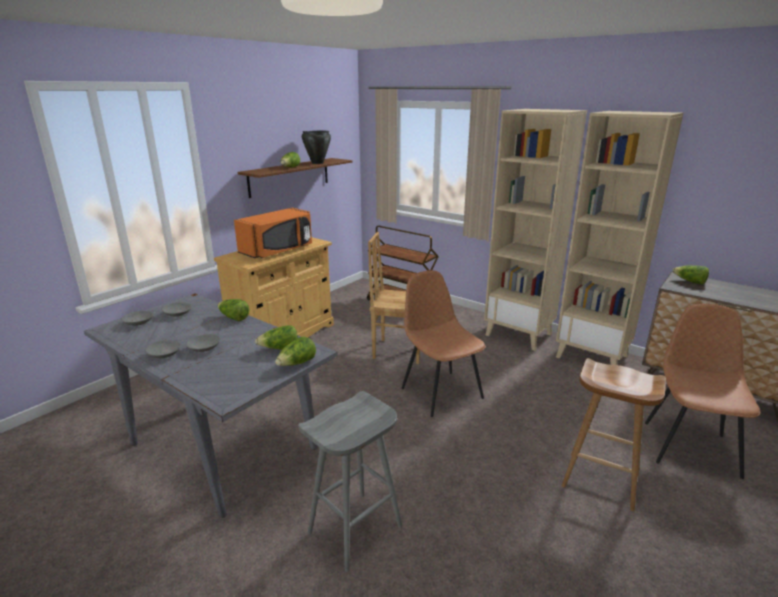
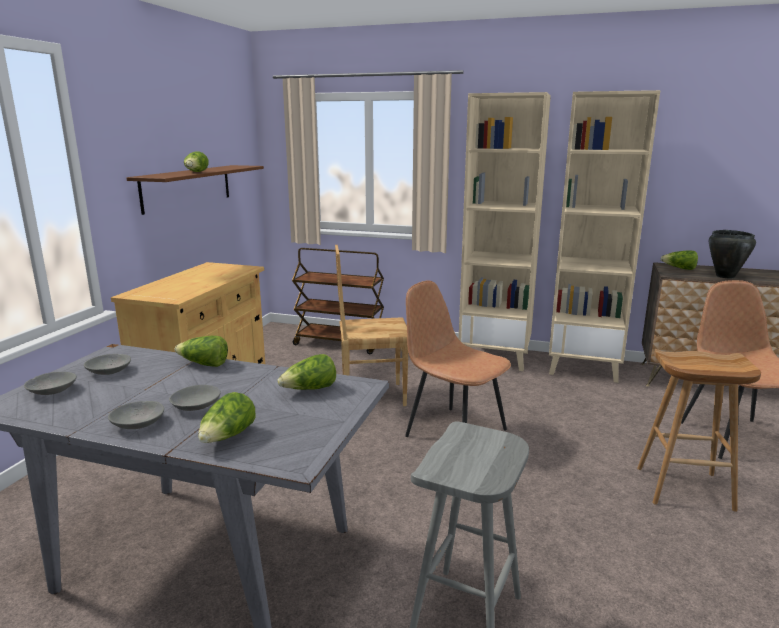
camera: 20 degrees left, 5 degrees down
orange microwave [234,208,312,258] -> none
lettuce [275,337,316,366] -> lettuce moved to [198,392,255,443]
black cooking pot [302,130,331,164] -> black cooking pot moved to [709,230,756,278]

